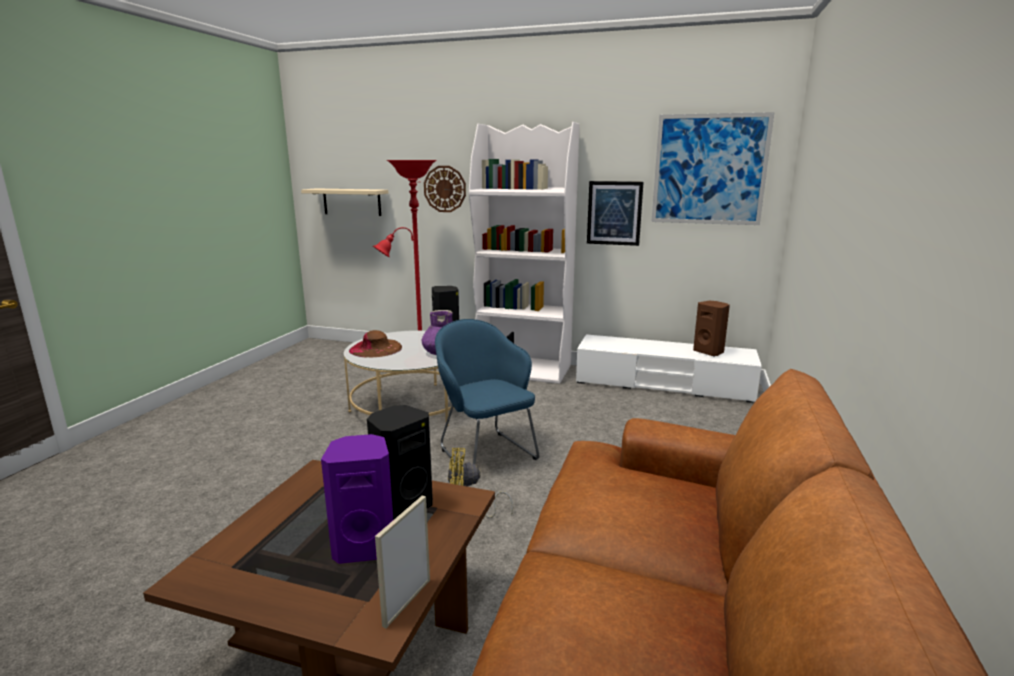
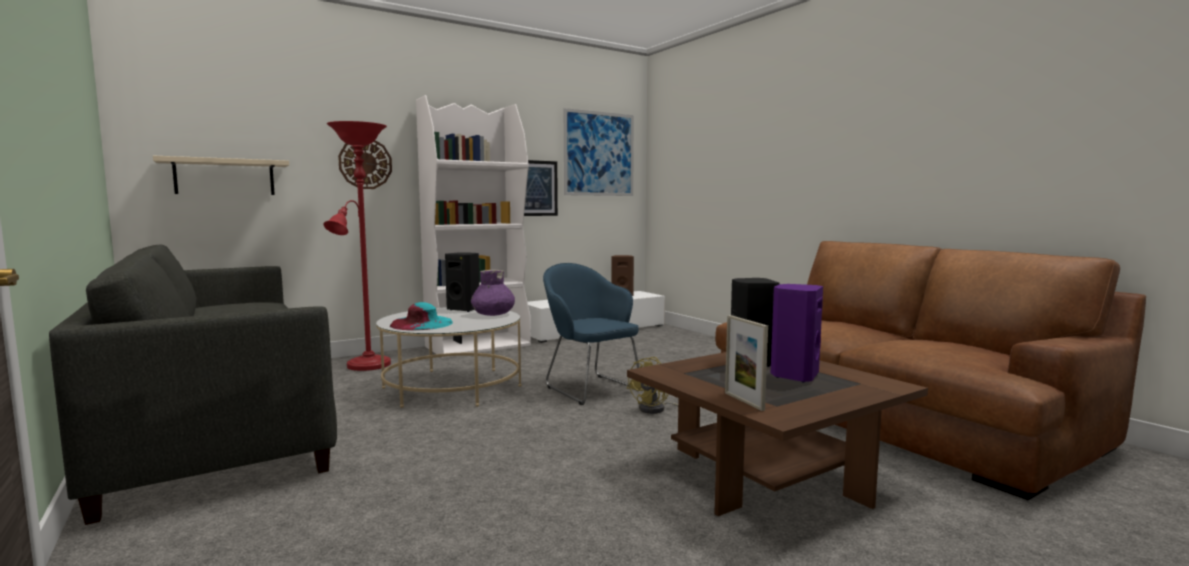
camera: 50 degrees left, 10 degrees down
brown hat [349,330,402,357] -> turquoise hat [390,302,453,330]
picture frame [375,495,430,628] -> picture frame moved to [725,315,768,411]
blue armchair [435,319,539,467] -> blue armchair turned 45 degrees clockwise [543,263,641,405]
none -> grey sofa [49,245,337,525]

